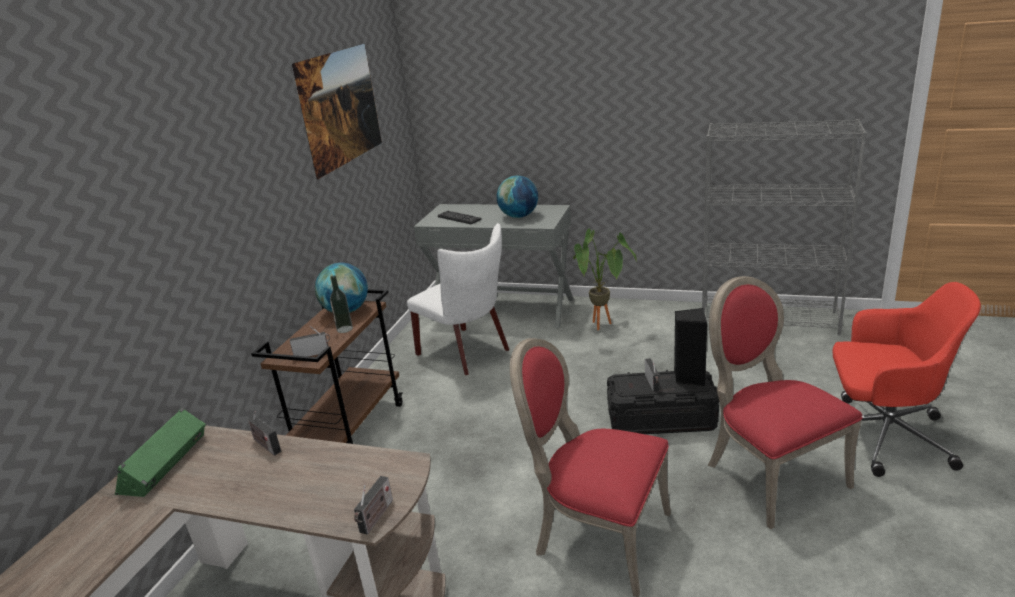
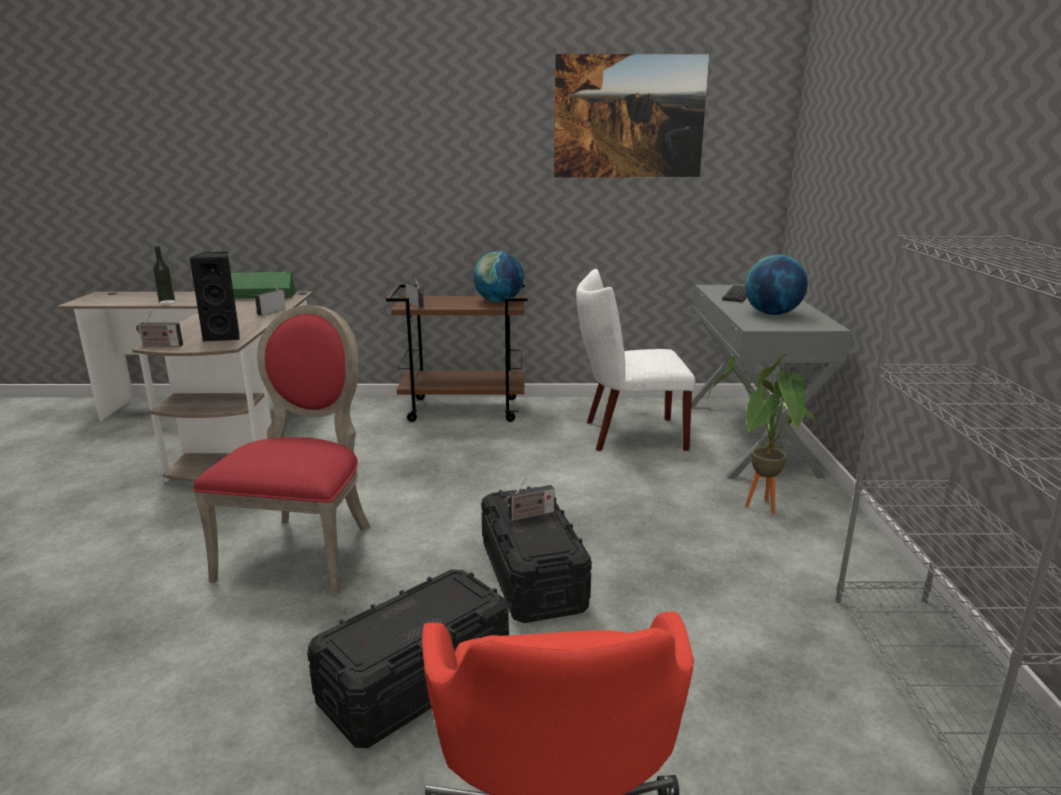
camera: 70 degrees right, 5 degrees down
bottle [330,276,353,333] -> bottle moved to [153,246,175,304]
white chair [407,223,509,375] -> white chair turned 60 degrees clockwise [576,269,696,451]
black speaker [674,308,707,386] -> black speaker moved to [190,252,240,342]
red chair [708,276,862,529] -> black storage box [307,570,509,748]

